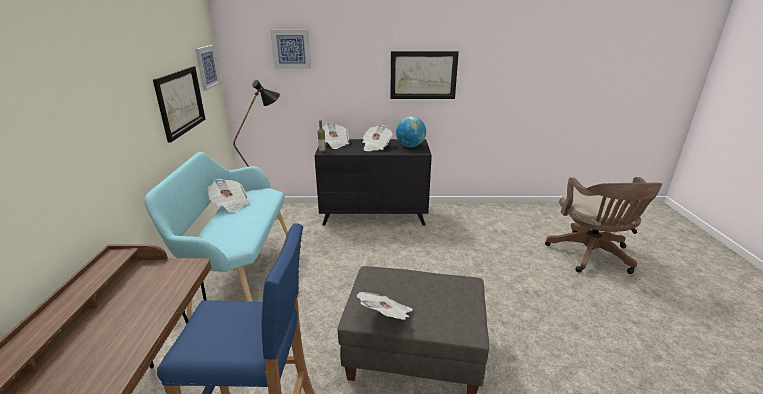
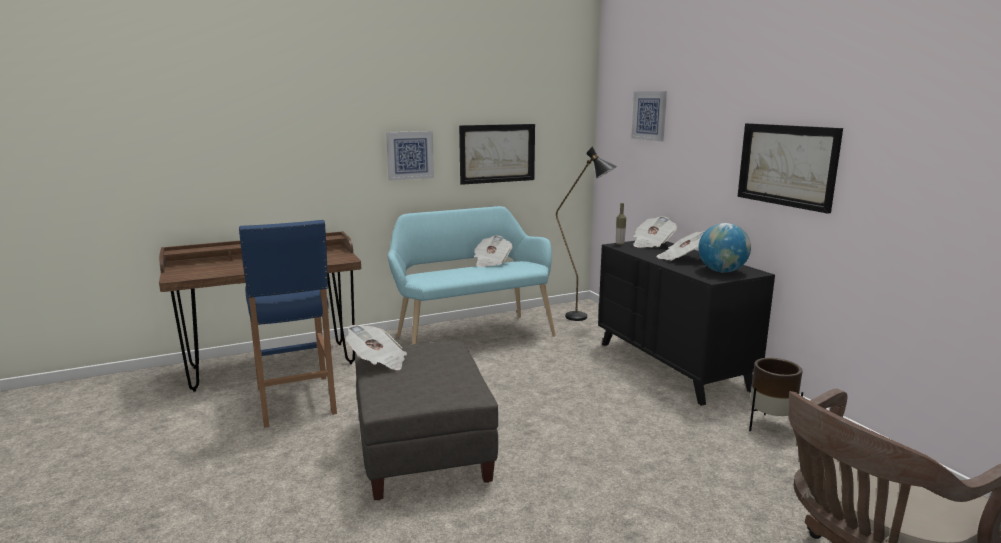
camera: 65 degrees right, 10 degrees down
picture [195,45,220,91] -> picture moved to [386,131,434,181]
none -> brown planter [749,358,803,431]

